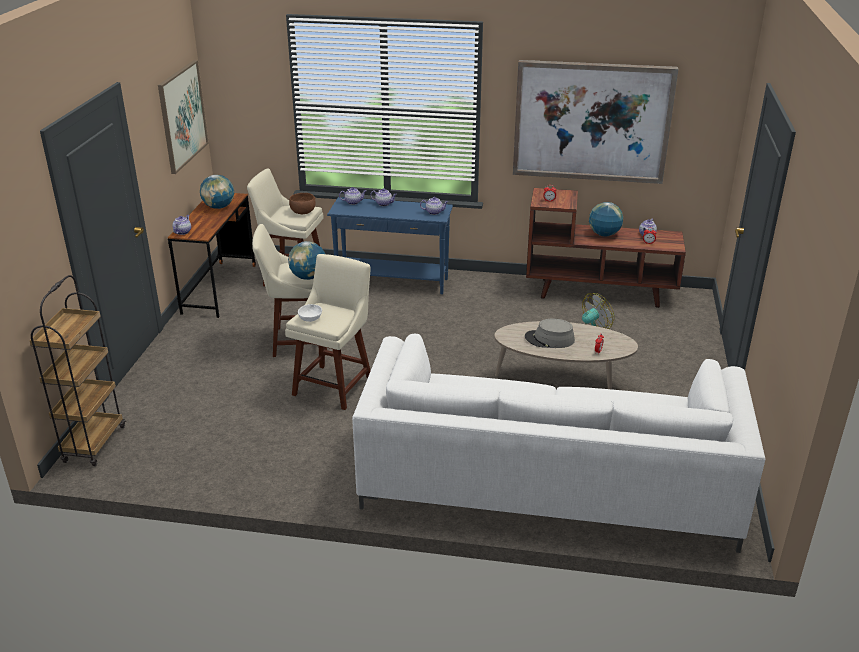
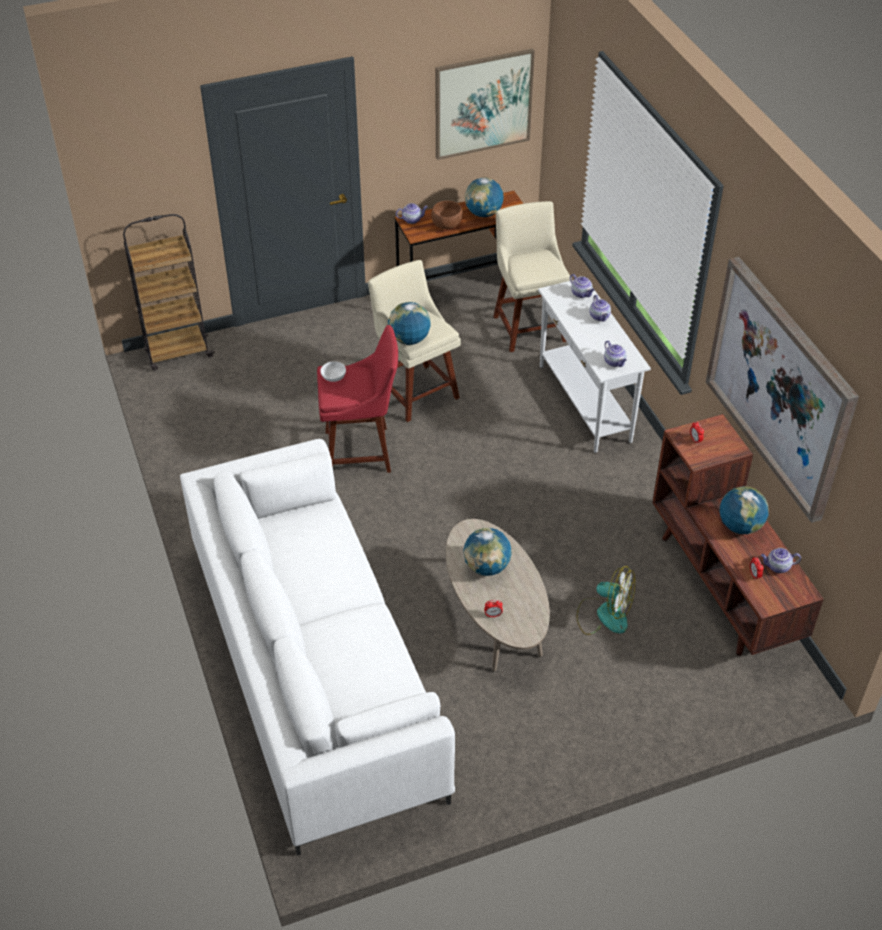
camera: 60 degrees right, 15 degrees up
beige stool [285,254,371,410] -> red stool [317,325,398,473]
brown bowl [289,193,316,214] -> brown bowl moved to [432,201,463,229]
blue console table [327,197,453,295] -> white console table [538,280,651,453]
grey hat [525,318,575,348] -> globe [463,528,512,576]

